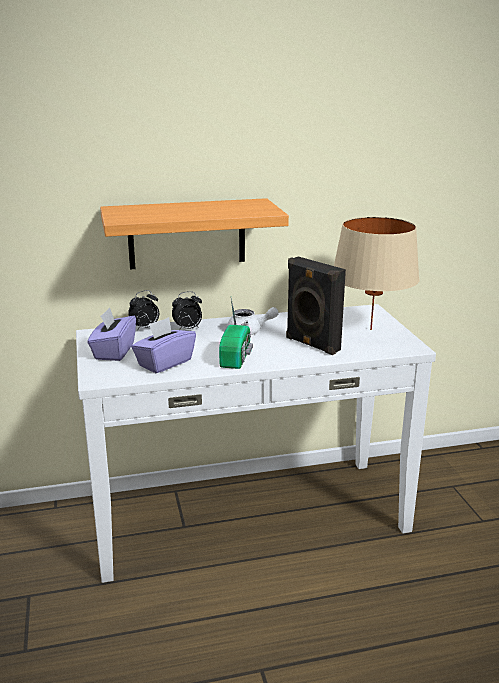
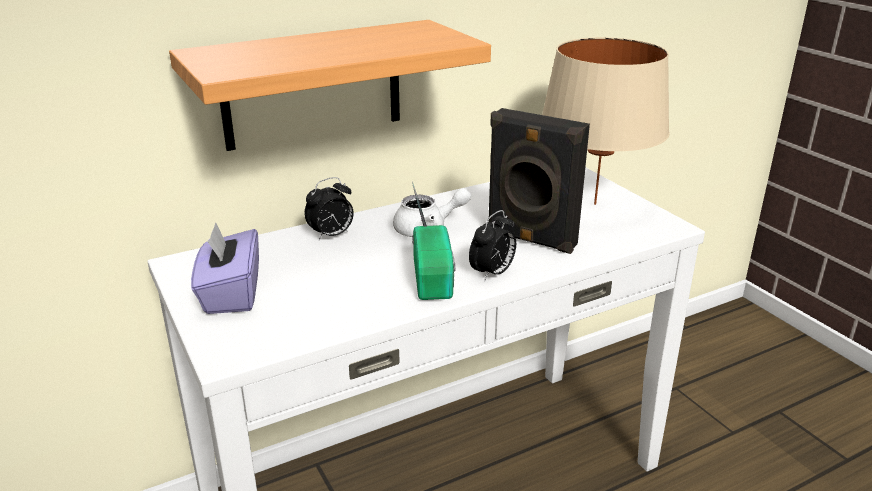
camera: 15 degrees left, 5 degrees up
alarm clock [128,290,159,331] -> alarm clock moved to [469,210,516,281]
purple tissue box [131,317,196,373] -> none

